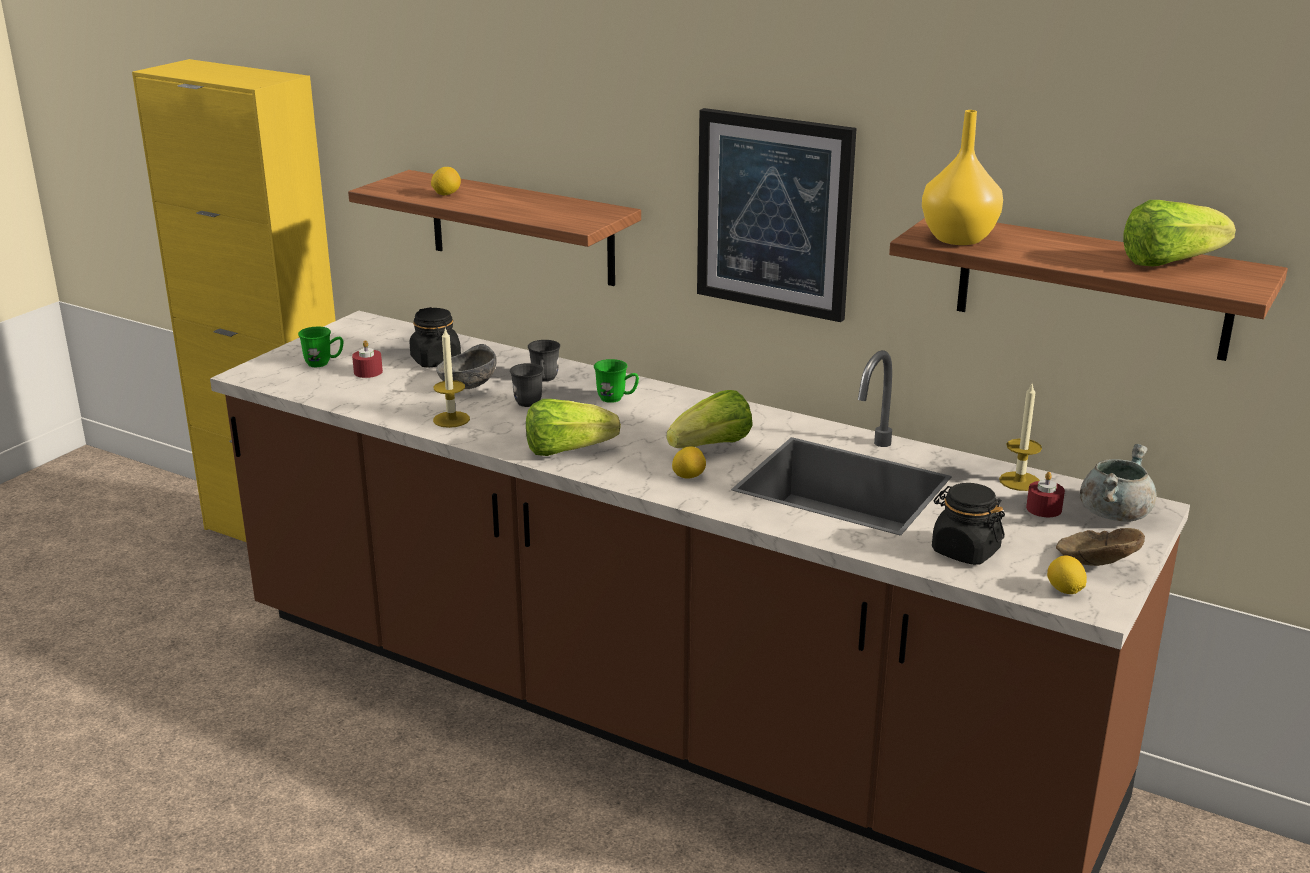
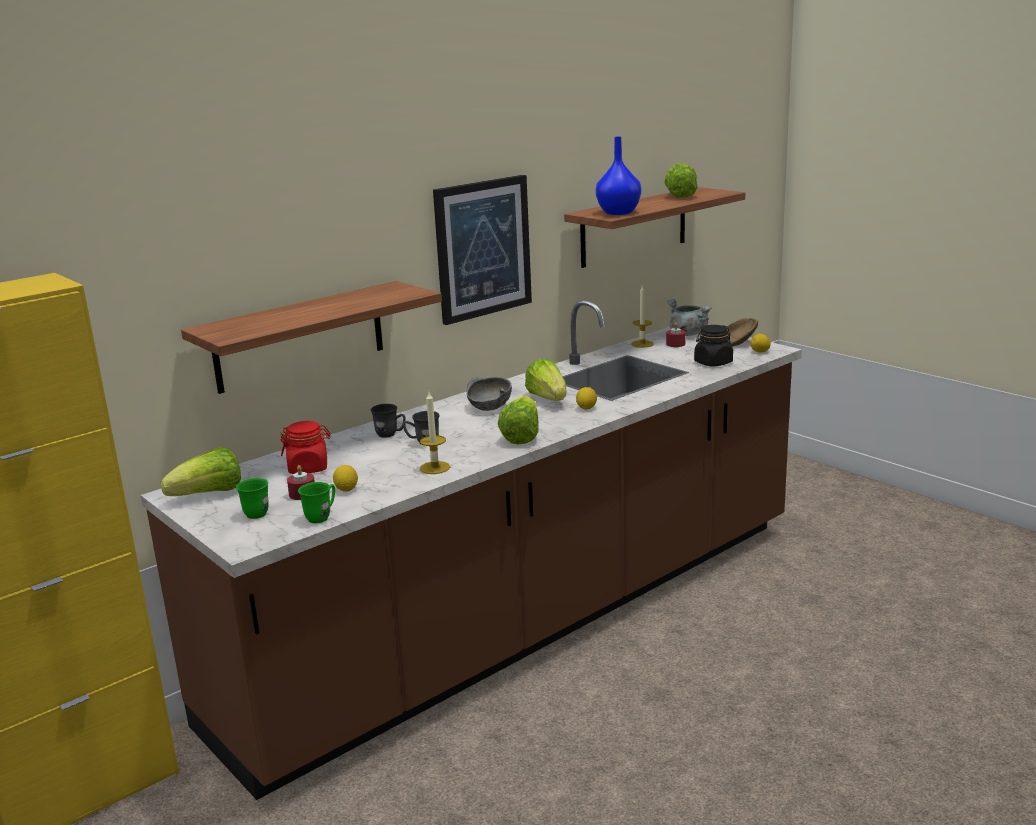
camera: 70 degrees left, 5 degrees down
black jar [410,307,461,368] -> red jar [280,421,331,474]
lemon [431,167,461,195] -> lemon moved to [333,465,358,492]
grey bowl [436,344,497,389] -> grey bowl moved to [467,377,512,411]
green mug [594,359,639,403] -> green mug moved to [298,482,335,523]
yellow vase [922,110,1003,245] -> blue vase [596,137,641,215]
none -> lettuce [161,447,241,496]

